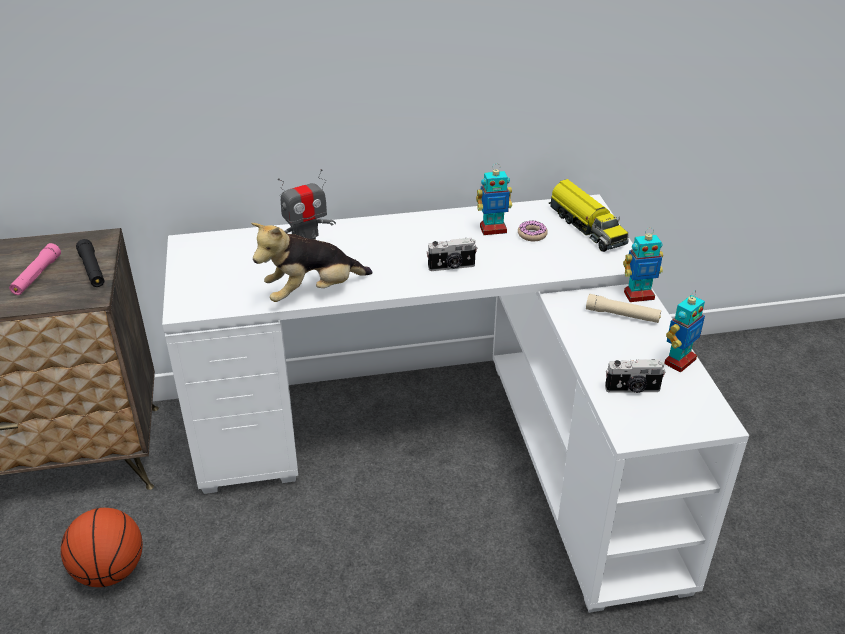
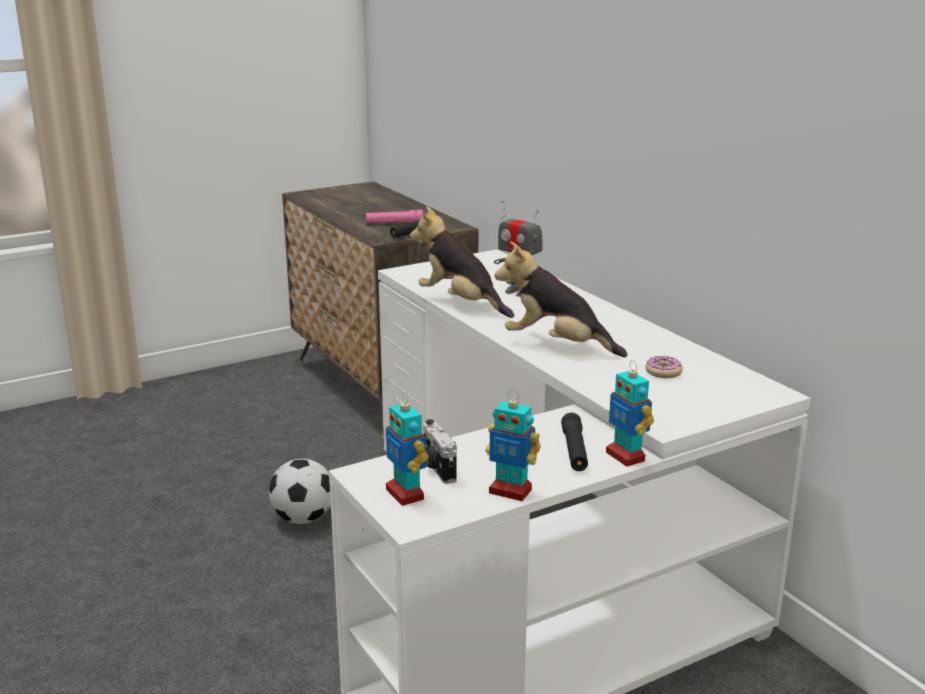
camera: 70 degrees right, 15 degrees down
basketball [61,508,143,587] -> none
camera [427,238,477,271] -> plush toy [495,241,628,357]
toy robot [476,163,512,235] -> toy robot moved to [386,393,428,506]
toy truck [549,179,629,252] -> none
beige flashlight [586,294,661,323] -> black flashlight [561,413,588,471]
none -> football [269,459,331,524]

